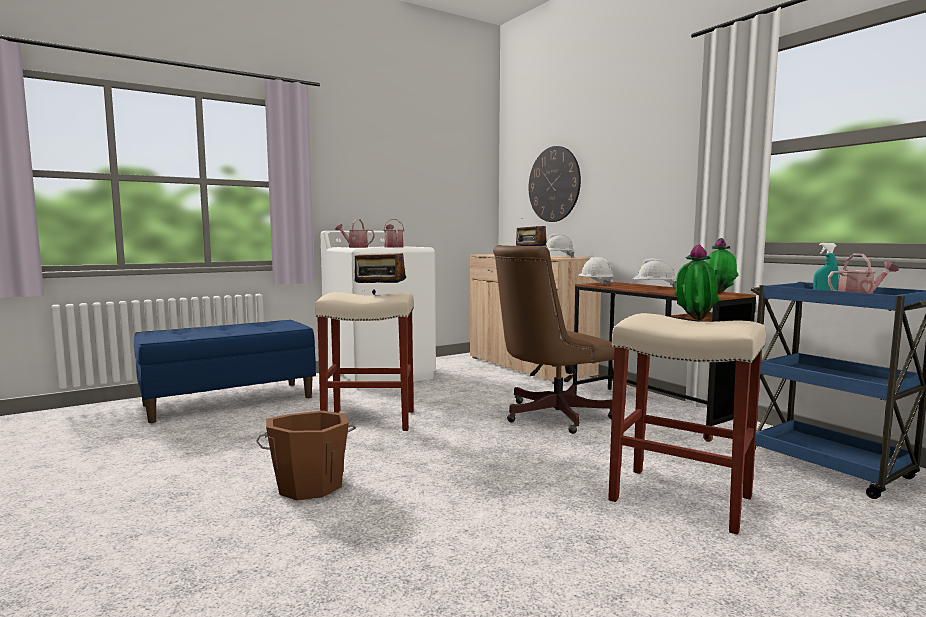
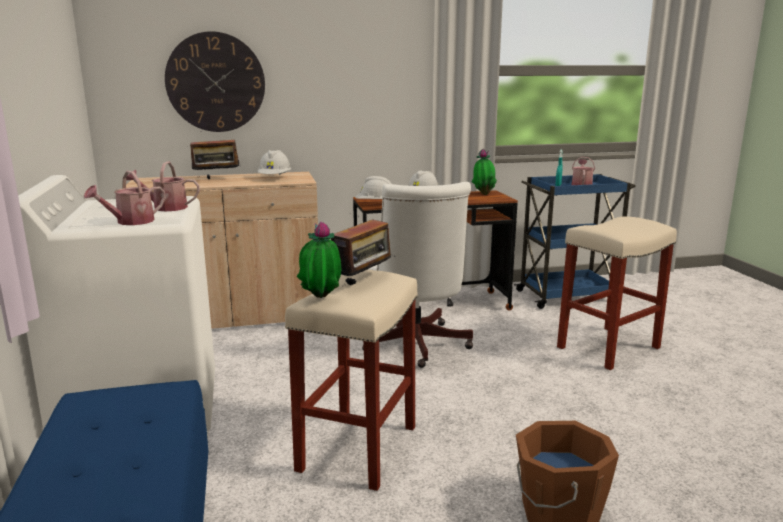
camera: 70 degrees left, 10 degrees up
brown office chair [493,245,615,434] -> white office chair [362,182,473,368]
potted plant [674,244,719,320] -> potted plant moved to [297,222,341,298]

